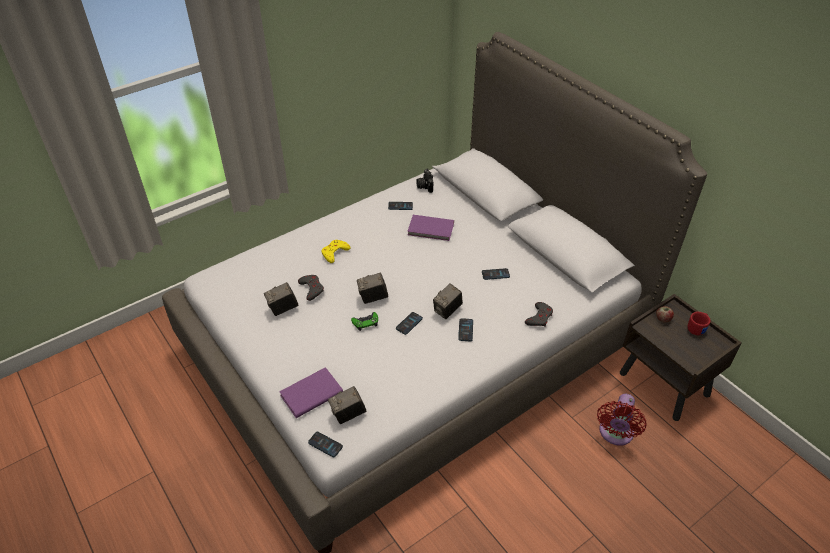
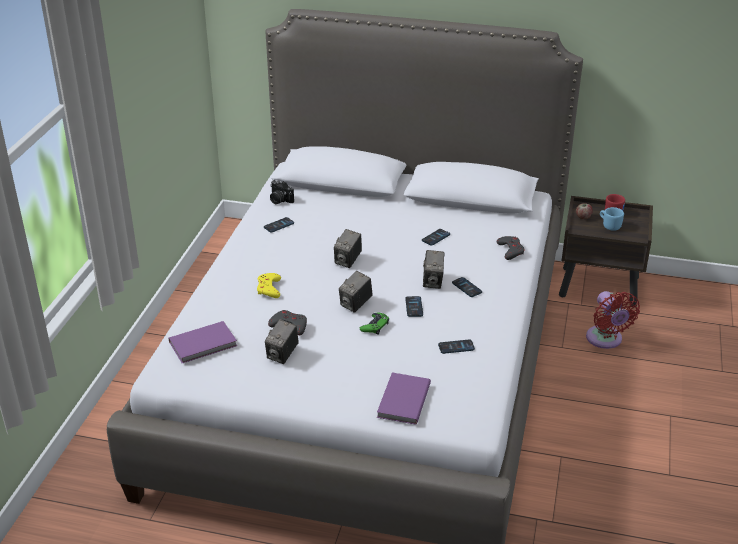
camera: 40 degrees left, 10 degrees down
phone [308,432,343,457] -> phone moved to [438,340,475,354]
camera [328,386,366,424] -> camera moved to [334,229,362,268]
purple book [407,215,454,241] -> purple book moved to [169,321,237,363]
none -> blue mug [600,207,624,231]

